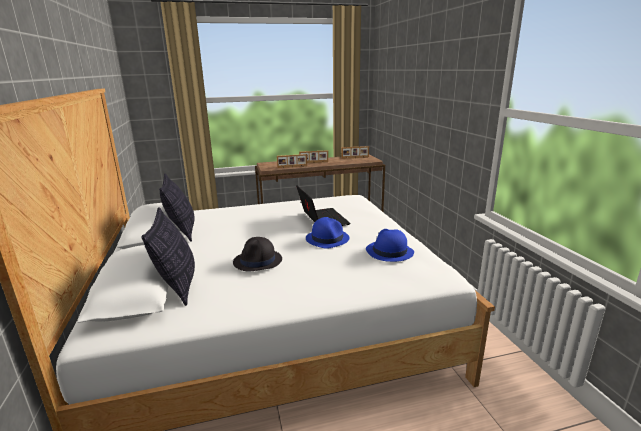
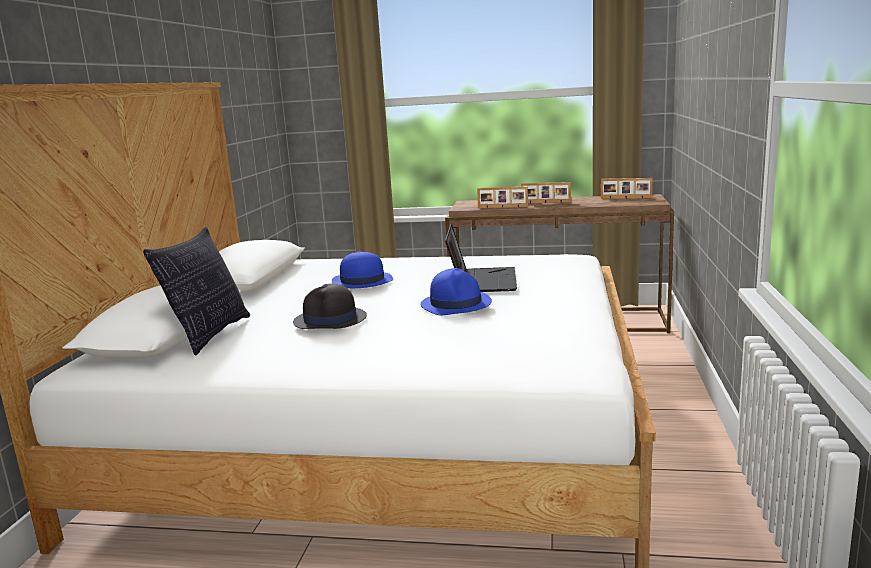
camera: 25 degrees right, 5 degrees down
pillow [159,174,194,242] -> none
blue hat [366,229,414,262] -> blue hat moved to [332,251,393,288]

